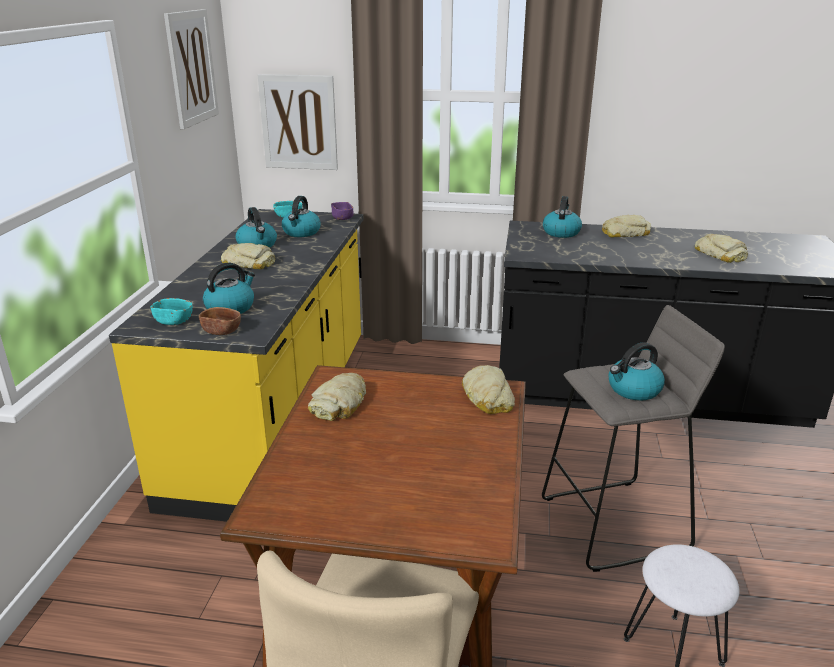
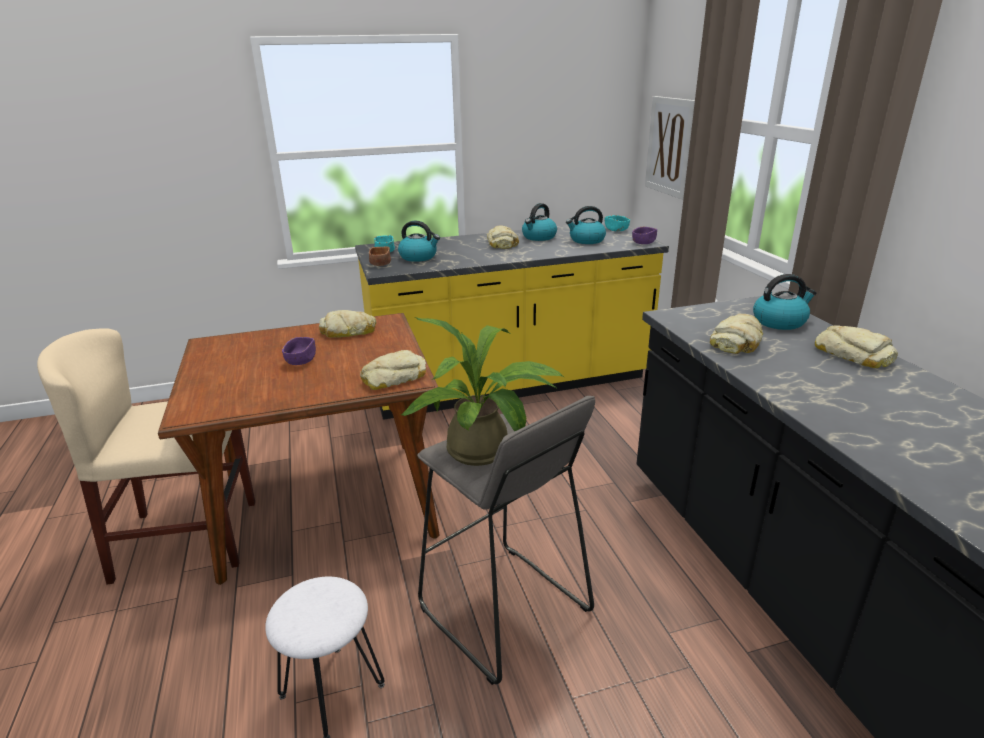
camera: 65 degrees right, 0 degrees up
picture [164,9,219,130] -> none
kettle [608,342,665,401] -> potted plant [401,317,564,466]
bread [695,234,748,263] -> bread moved to [710,314,763,354]
none -> purple bowl [282,337,316,365]

